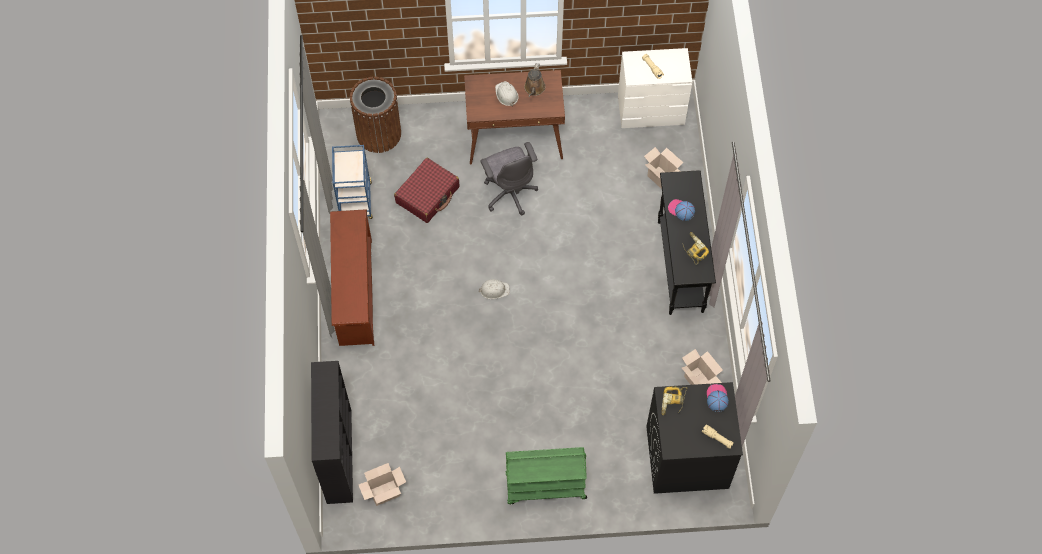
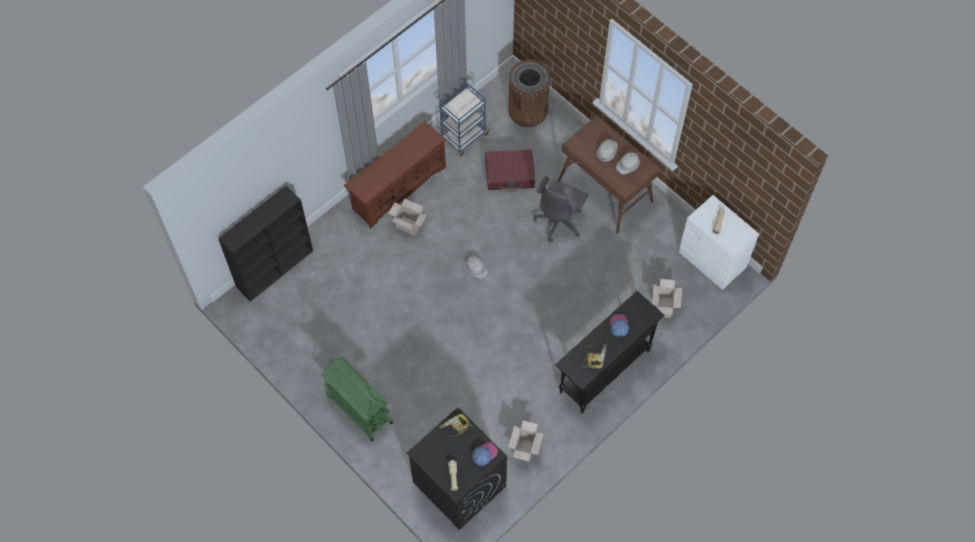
camera: 50 degrees right, 0 degrees up
cardboard box [359,463,406,506] -> cardboard box moved to [388,198,427,236]
brown watering can [524,63,545,97] -> white hard hat [616,152,640,175]

